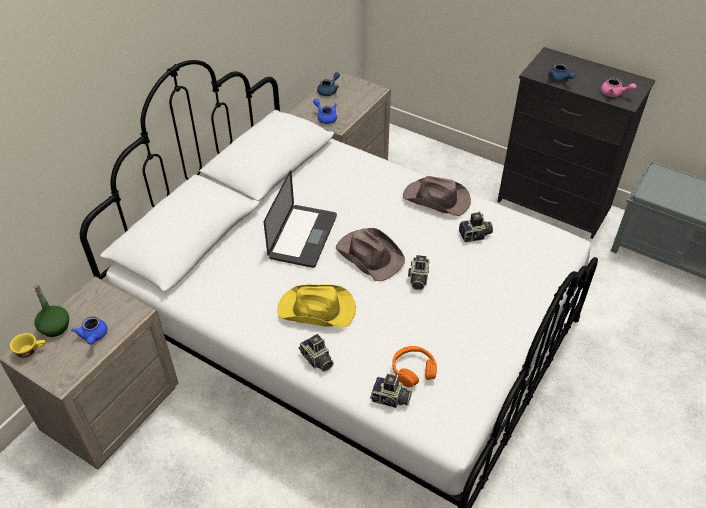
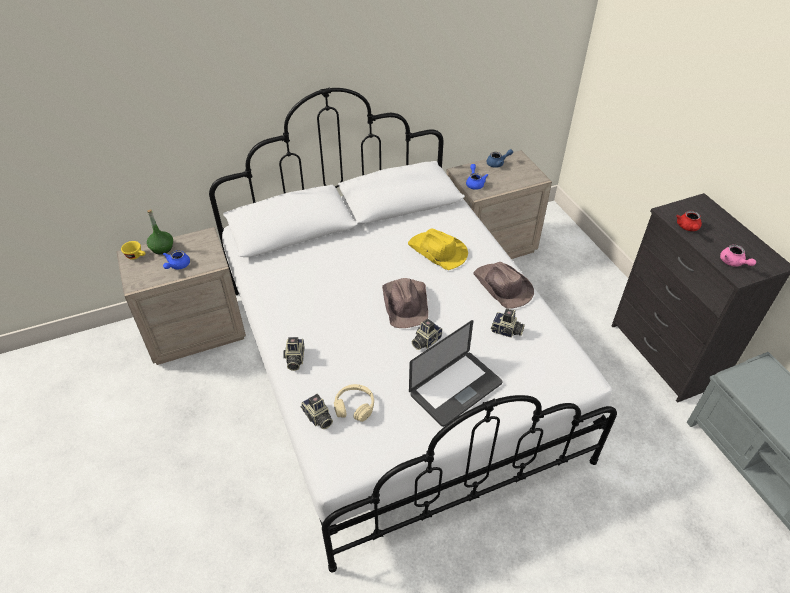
camera: 35 degrees right, 0 degrees up
laptop [264,170,337,268] -> laptop moved to [409,320,503,427]
yellow hat [277,284,356,328] -> yellow hat moved to [408,228,468,270]
orange headphones [392,346,437,387] -> beige headphones [334,384,374,422]
blue teapot [548,63,575,82] -> red teapot [676,211,702,231]

